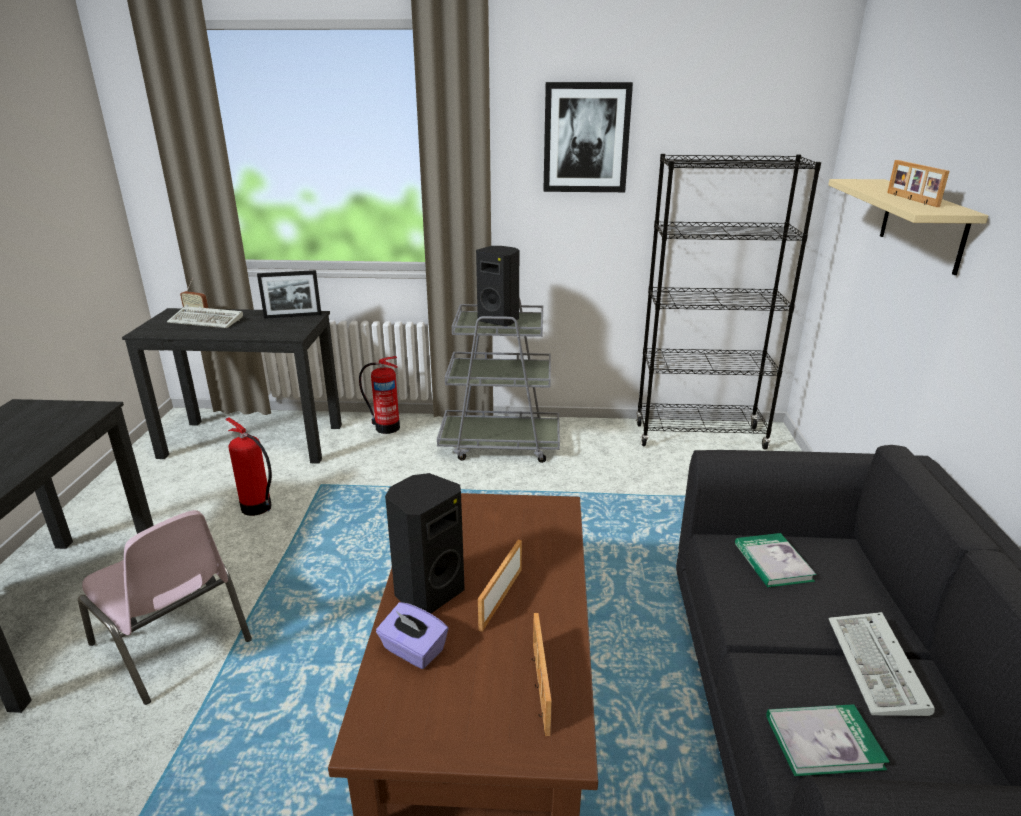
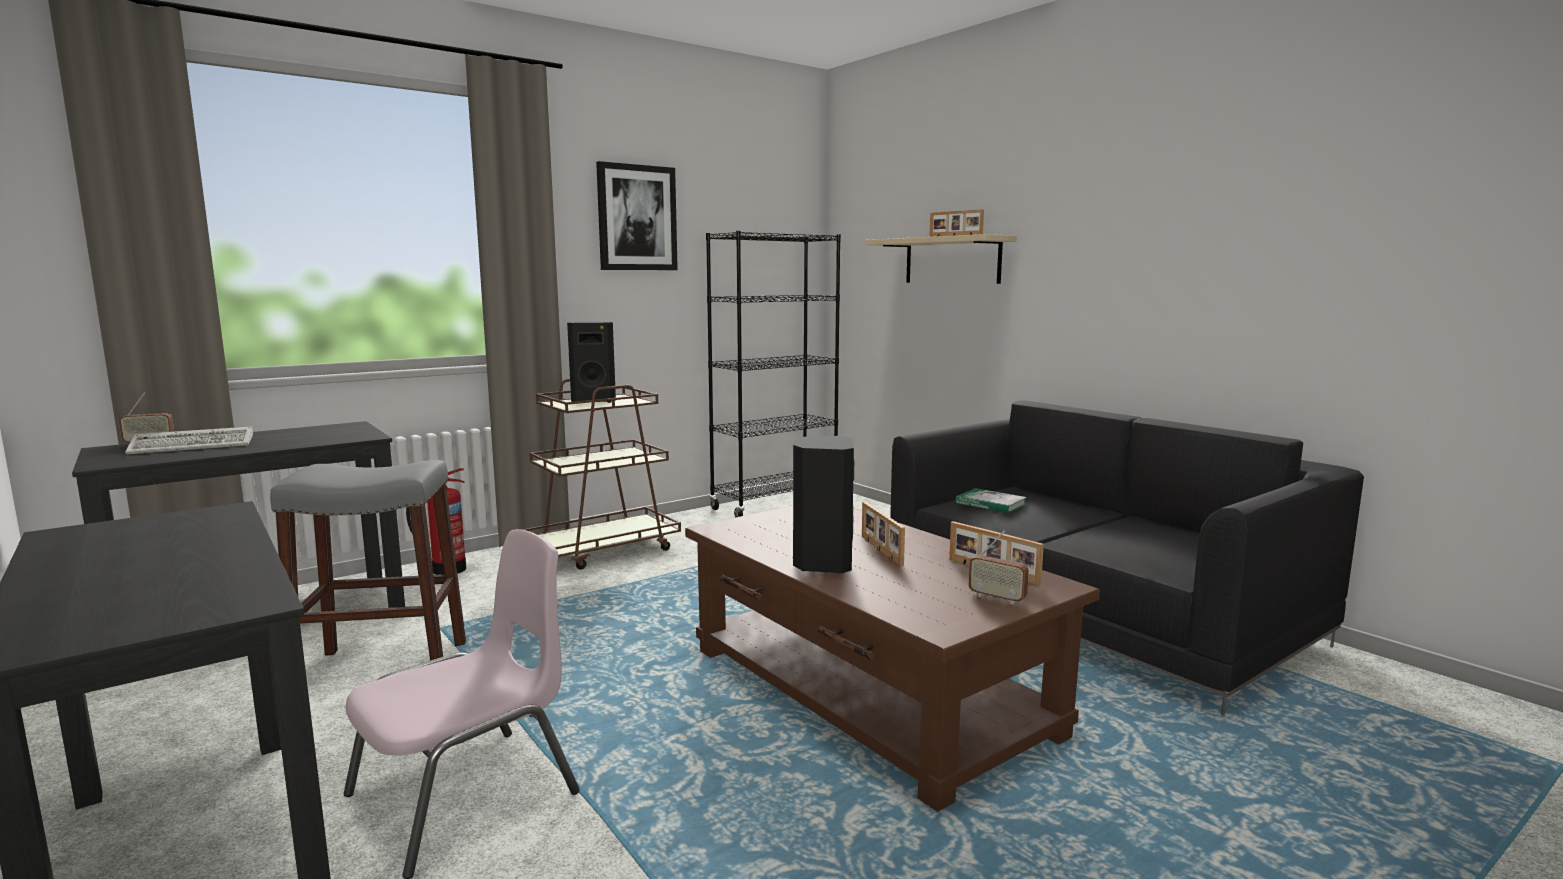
camera: 40 degrees left, 15 degrees down
pink chair [78,510,252,705] -> pink chair turned 45 degrees counterclockwise [344,529,580,879]
fire extinguisher [225,418,272,516] -> grey stool [270,460,466,661]
picture frame [257,270,321,319] -> none
purple tissue box [376,602,448,669] -> none
grey cart [437,298,560,463] -> brown cart [522,379,681,570]
book [766,704,890,776] -> none
keyboard [828,612,935,716] -> none
none -> radio [969,530,1029,605]

